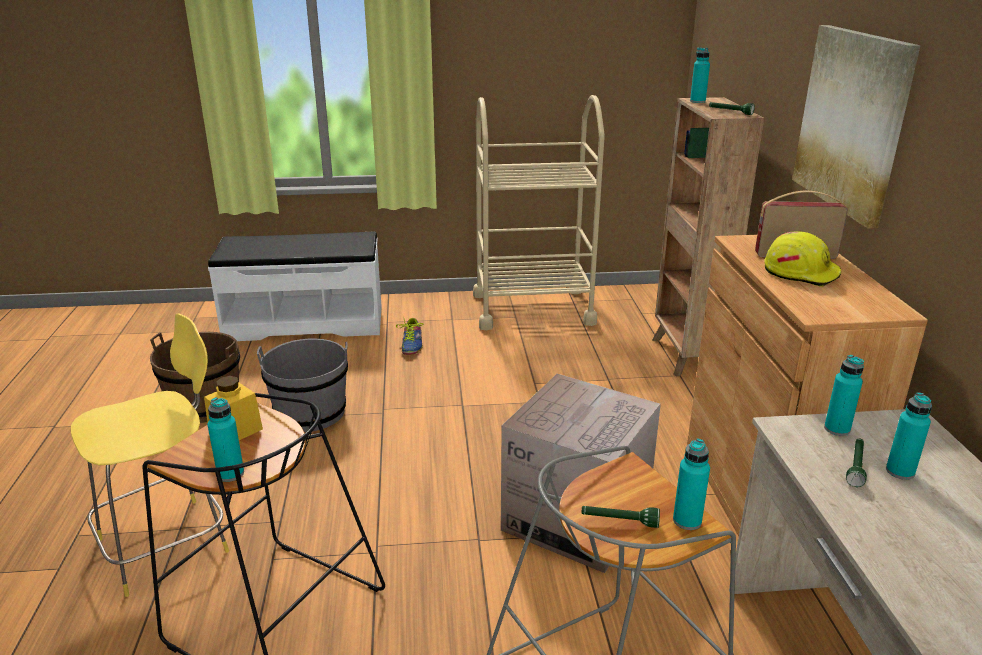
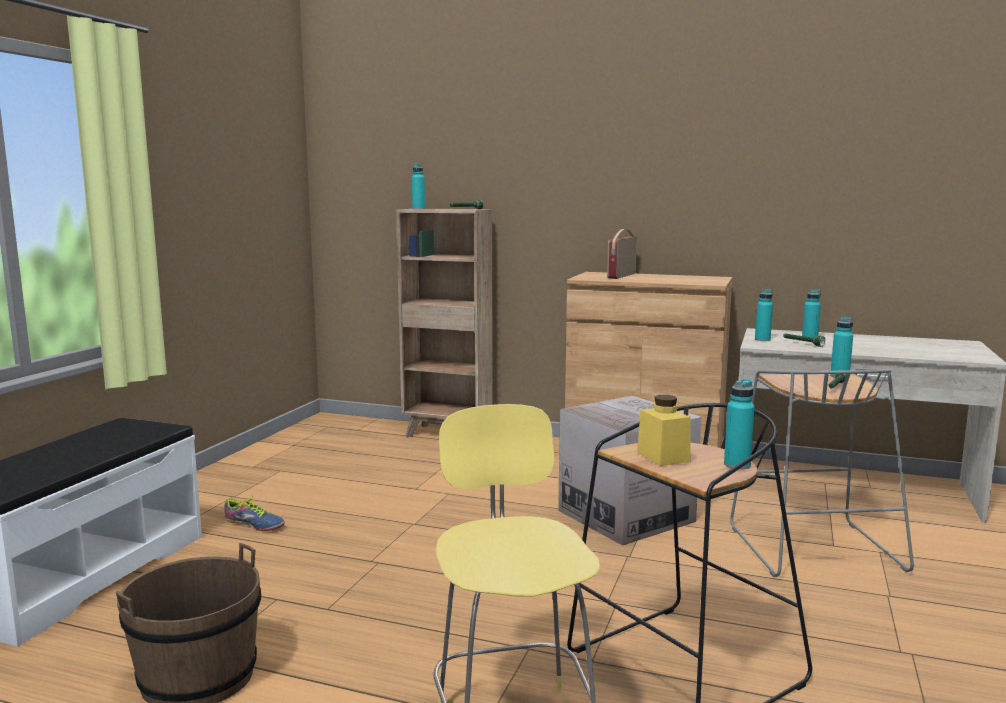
camera: 65 degrees left, 15 degrees down
grey bucket [257,339,348,432] -> none
beige cart [473,95,605,330] -> none
yellow hard hat [764,231,841,287] -> none
picture [792,25,920,229] -> none

